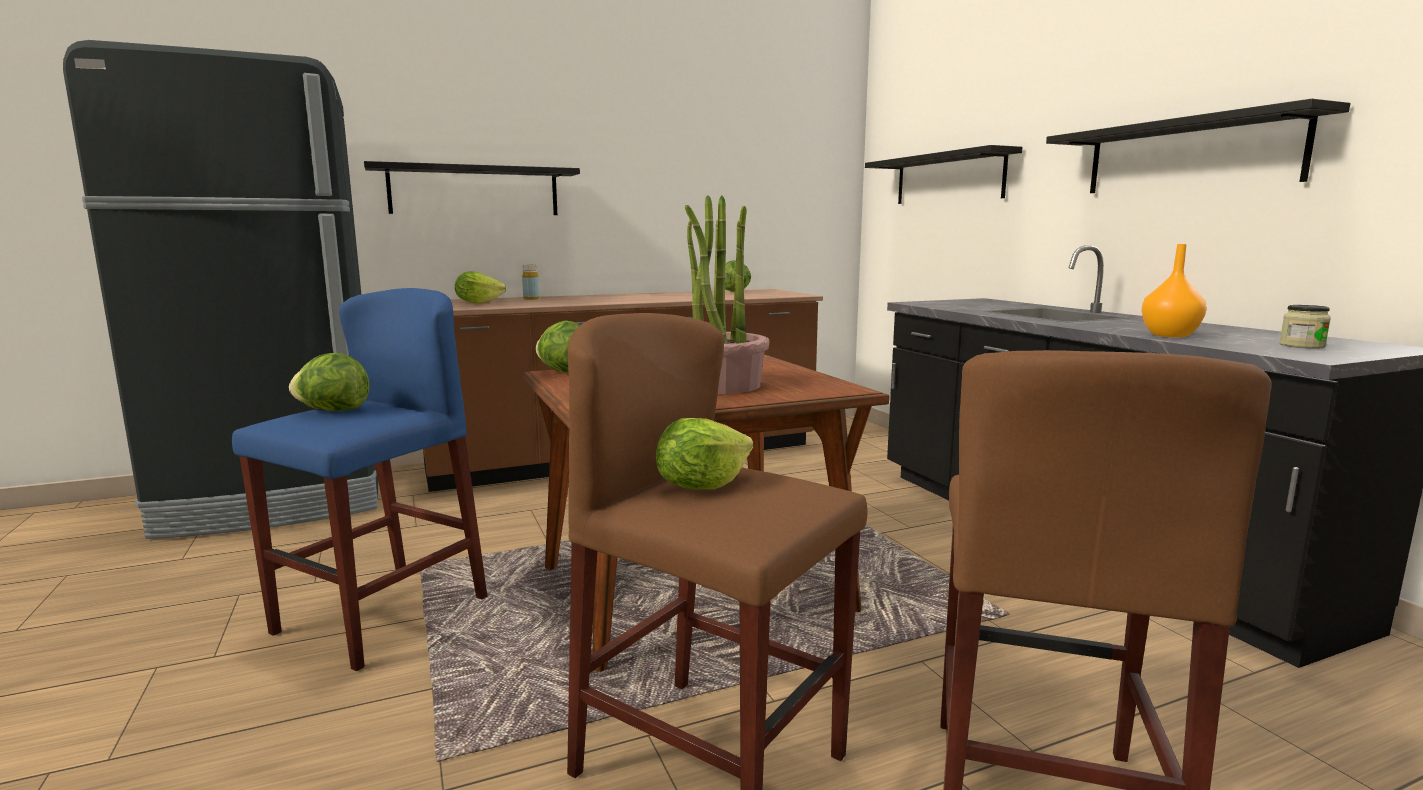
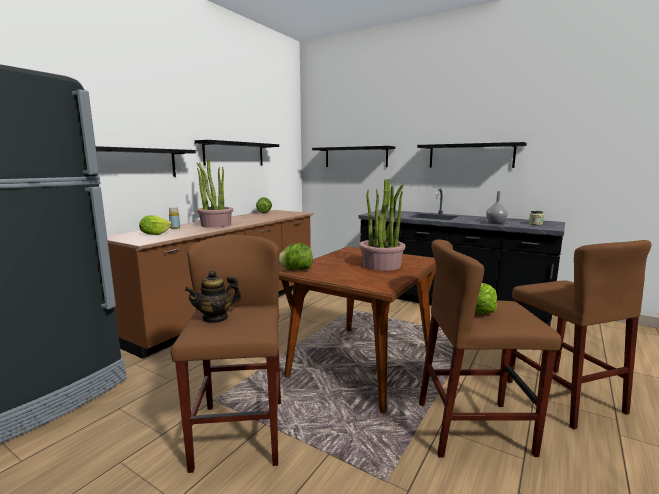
camera: 35 degrees left, 0 degrees up
blue stool [232,288,487,671] -> brown stool [171,235,281,473]
lettuce [289,353,369,411] -> teapot [185,270,241,323]
orange vase [1141,244,1207,337] -> grey vase [486,191,508,224]
none -> black shelf [195,140,279,166]
none -> potted plant [197,159,233,228]

